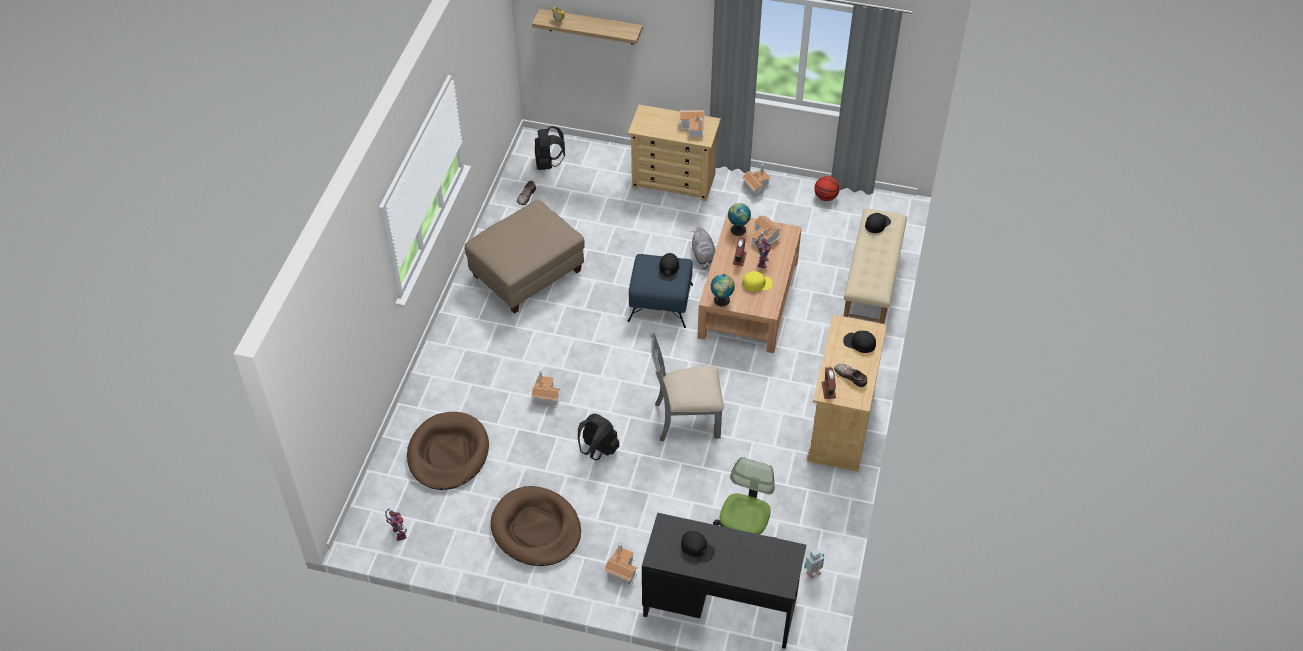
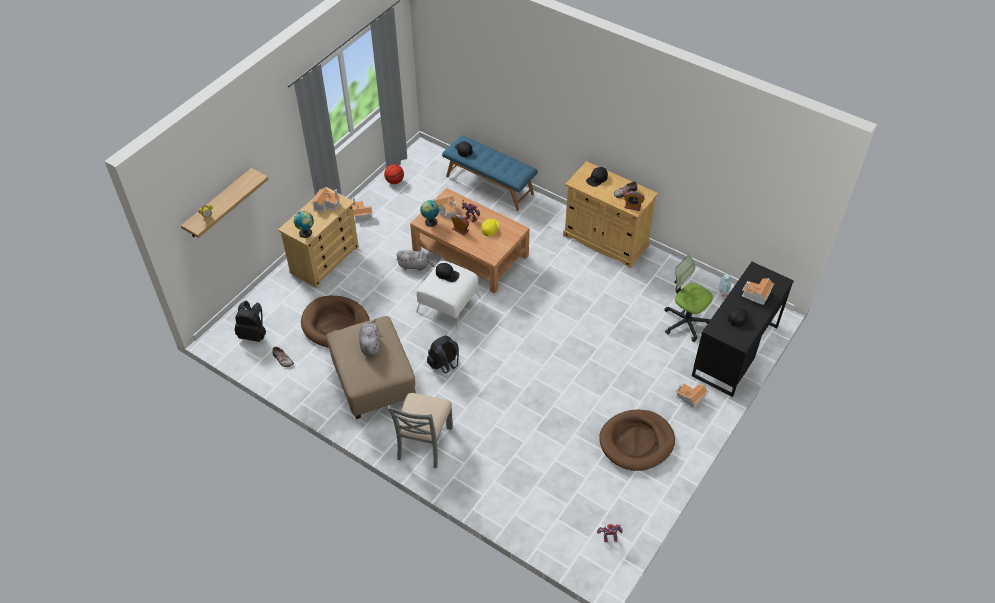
camera: 70 degrees left, 0 degrees up
brown dog bed [407,412,489,490] -> brown dog bed moved to [301,296,370,348]
toy house [531,370,560,408] -> toy house moved to [742,278,774,305]
black backpack [578,413,619,460] -> black backpack moved to [427,335,459,373]
blue ottoman [628,254,693,328] -> white ottoman [416,261,481,330]
grey chair [651,333,724,441] -> grey chair moved to [388,393,453,468]
globe [711,274,735,306] -> globe moved to [294,211,314,238]
beige bench [844,208,907,324] -> blue bench [442,135,538,211]
none -> grey plush toy [359,319,380,356]

